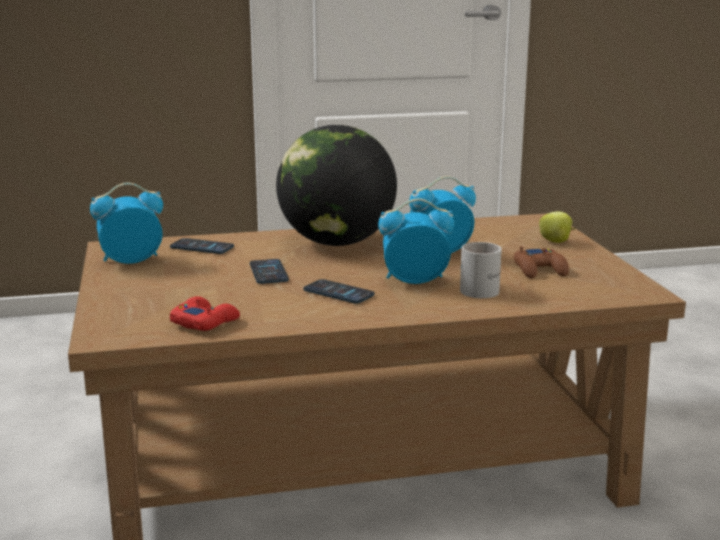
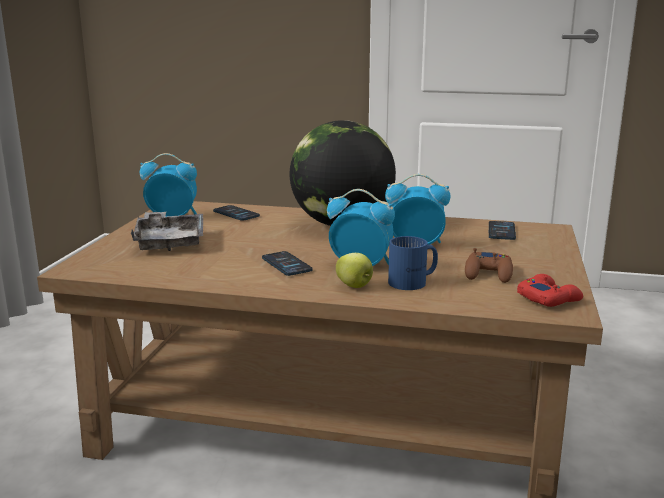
camera: 25 degrees right, 0 degrees up
red game controller [170,296,240,331] -> red game controller moved to [517,274,583,307]
phone [250,259,289,284] -> phone moved to [488,221,516,240]
white mug [460,242,502,298] -> blue mug [388,236,438,290]
apple [539,211,576,243] -> apple moved to [336,253,373,288]
none -> grey tray [131,212,203,251]

